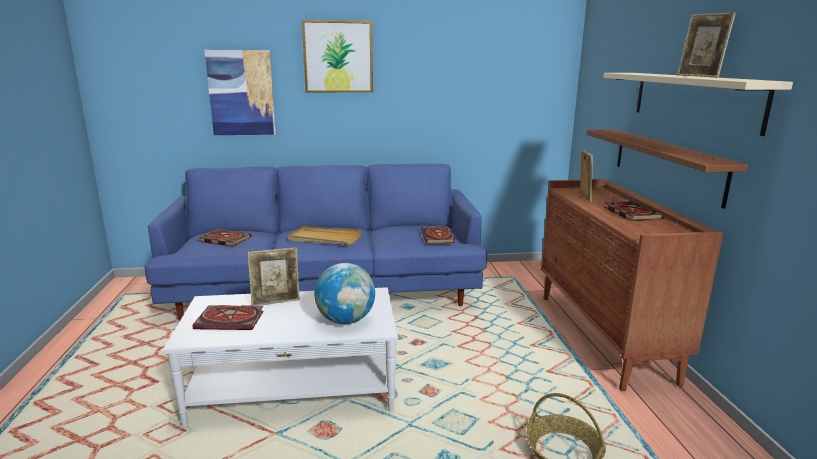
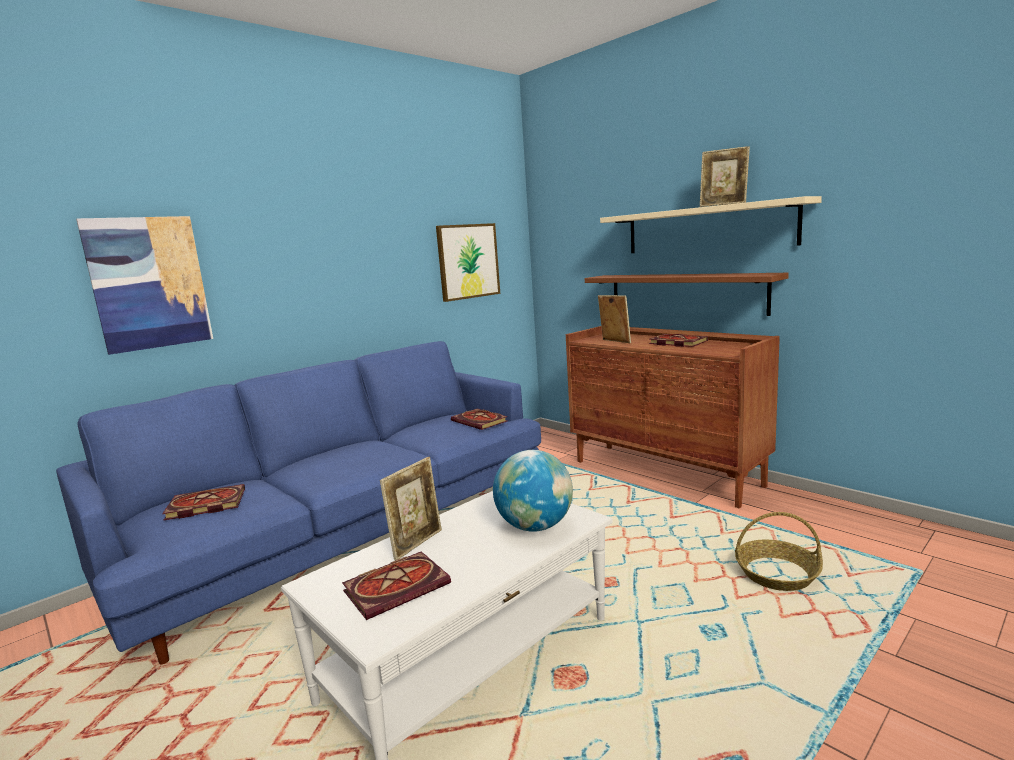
camera: 35 degrees left, 5 degrees down
beige tray [288,226,361,245] -> none
picture [302,20,373,92] -> picture moved to [436,223,500,302]

